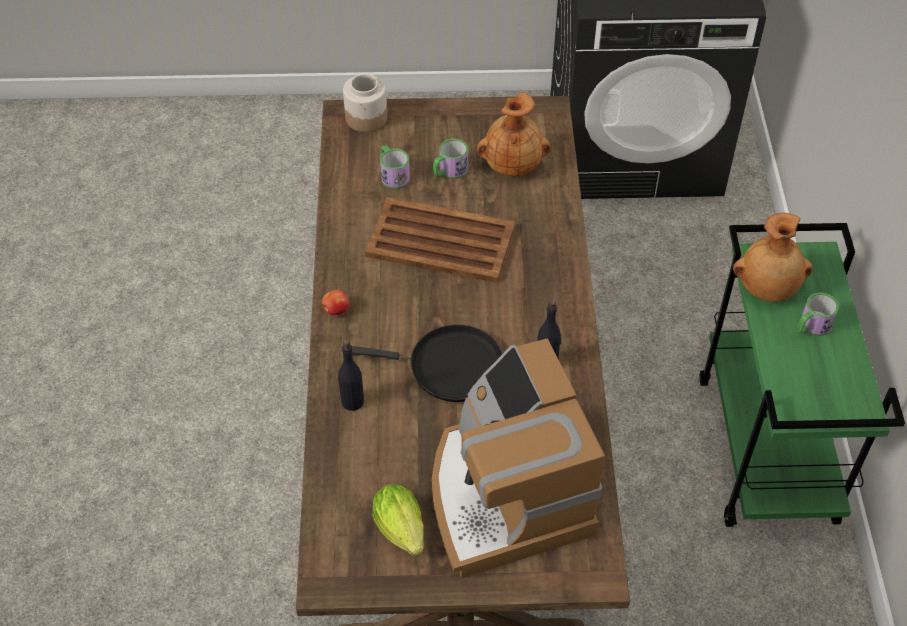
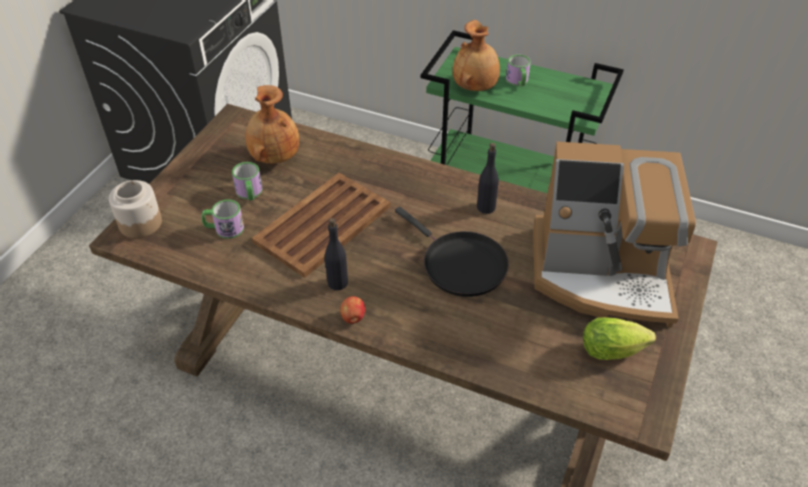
camera: 65 degrees left, 5 degrees down
black bottle [338,340,364,411] -> black bottle moved to [324,218,348,290]
black frying pan [352,324,503,402] -> black frying pan turned 105 degrees clockwise [395,207,509,297]

